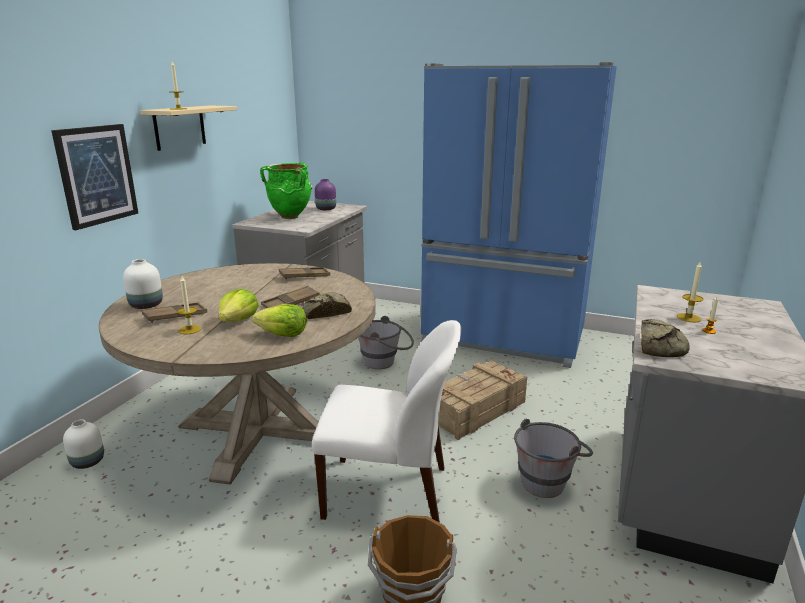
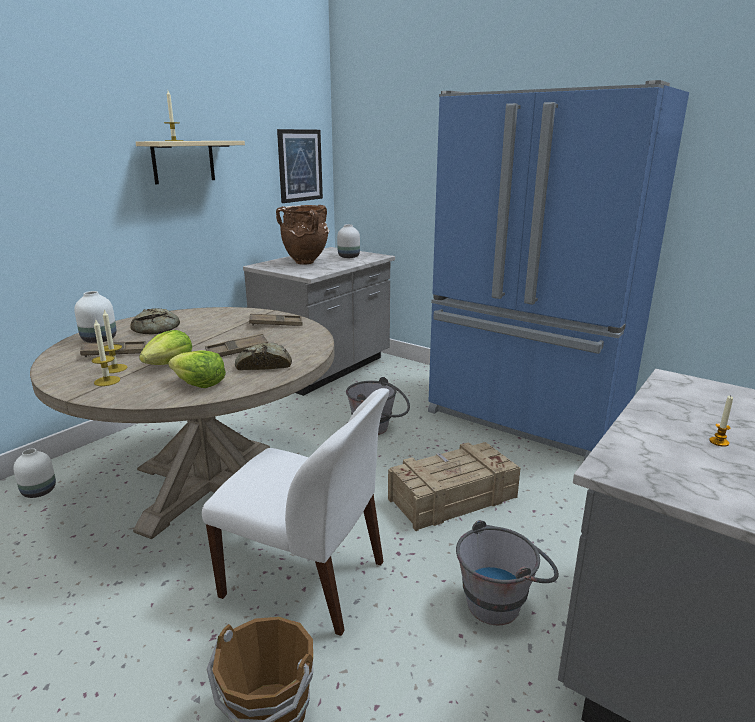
camera: 15 degrees right, 0 degrees up
picture [51,124,138,230] -> picture moved to [277,129,323,203]
green vase [260,162,312,219] -> brown vase [276,205,329,265]
purple vase [315,179,336,210] -> white vase [337,224,360,258]
bread [641,319,689,357] -> bread moved to [130,308,180,334]
candle [677,262,703,323] -> candle moved to [92,320,120,386]

